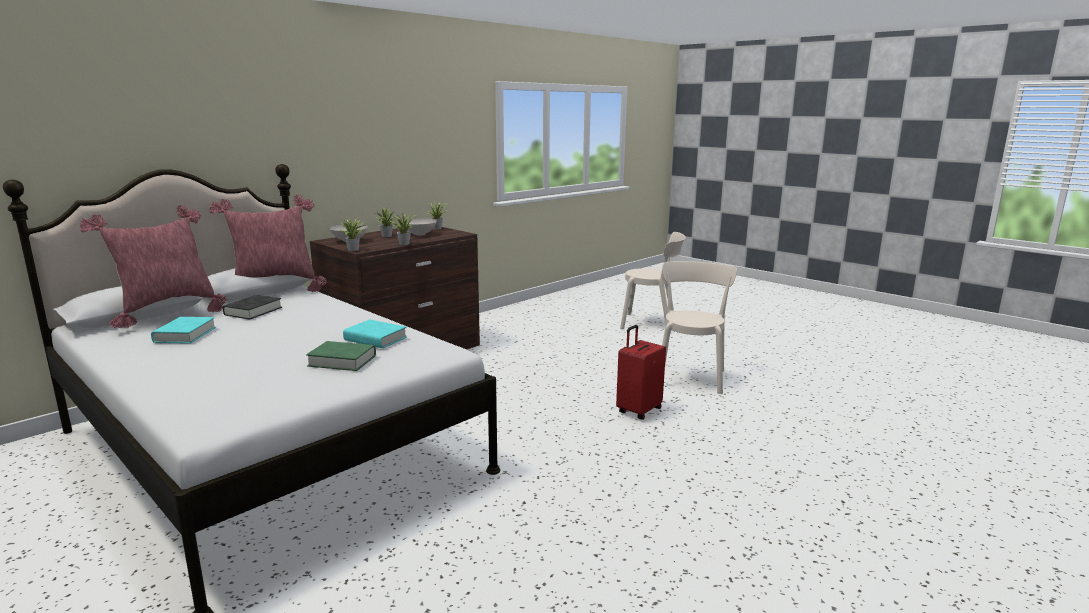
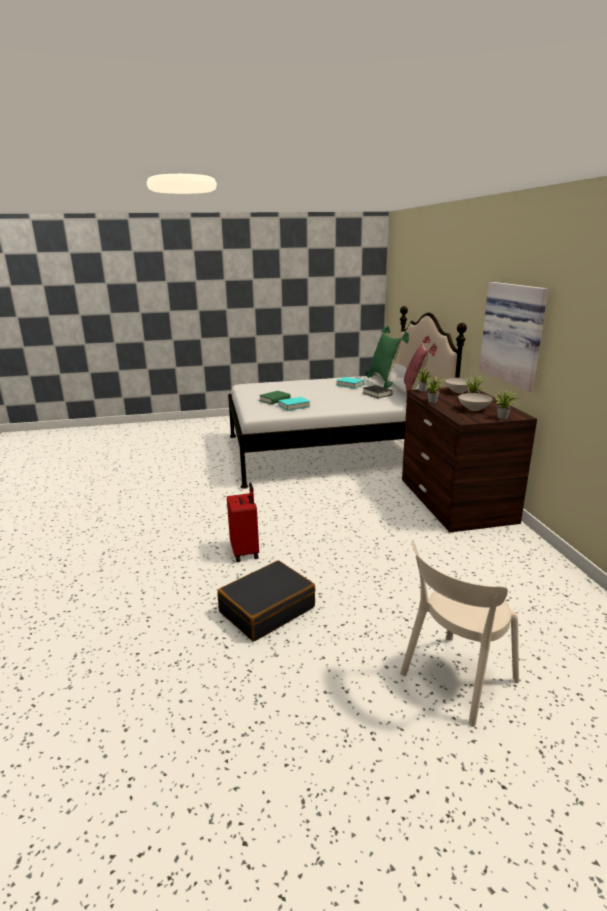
camera: 125 degrees right, 5 degrees up
red pillow [79,205,227,328] -> green pillow [365,326,409,389]
beige chair [662,261,737,394] -> black suitcase [217,560,316,641]
none -> picture [479,282,548,391]

